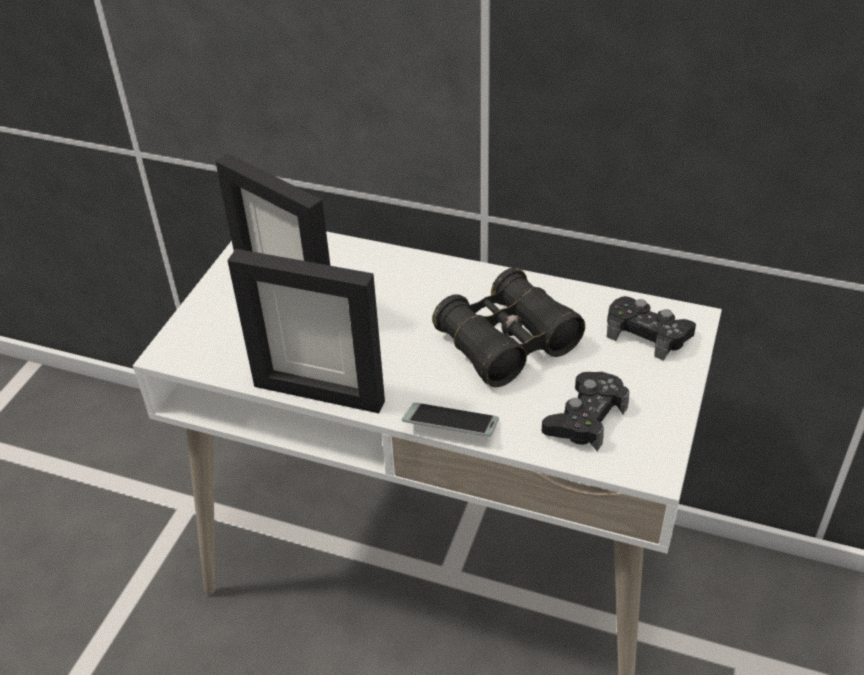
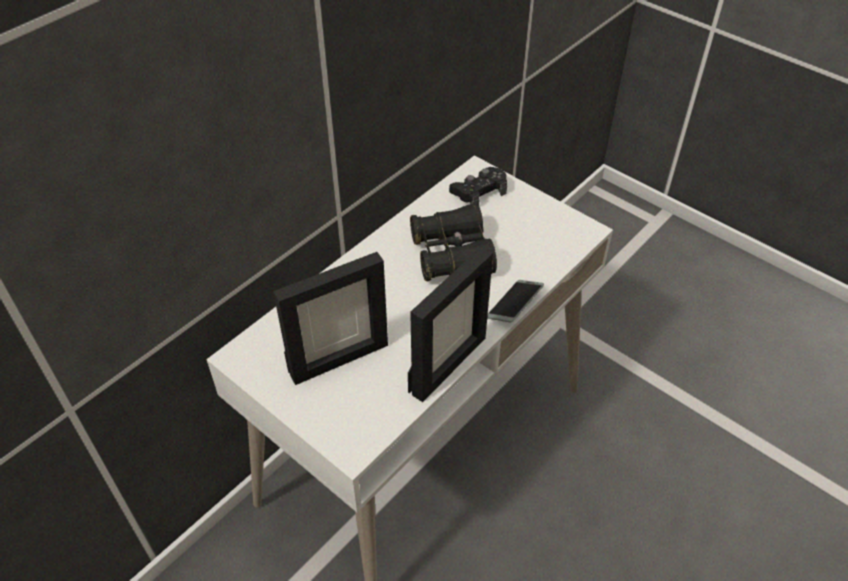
camera: 70 degrees left, 5 degrees up
black game controller [542,372,629,451] -> none

